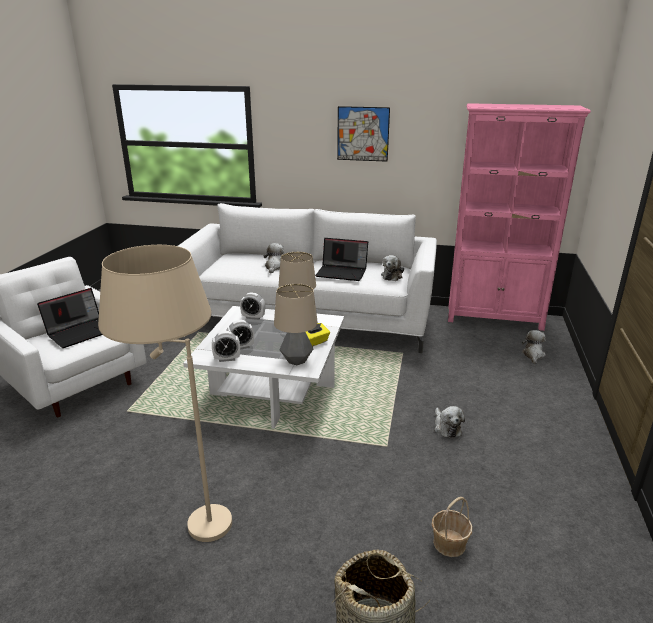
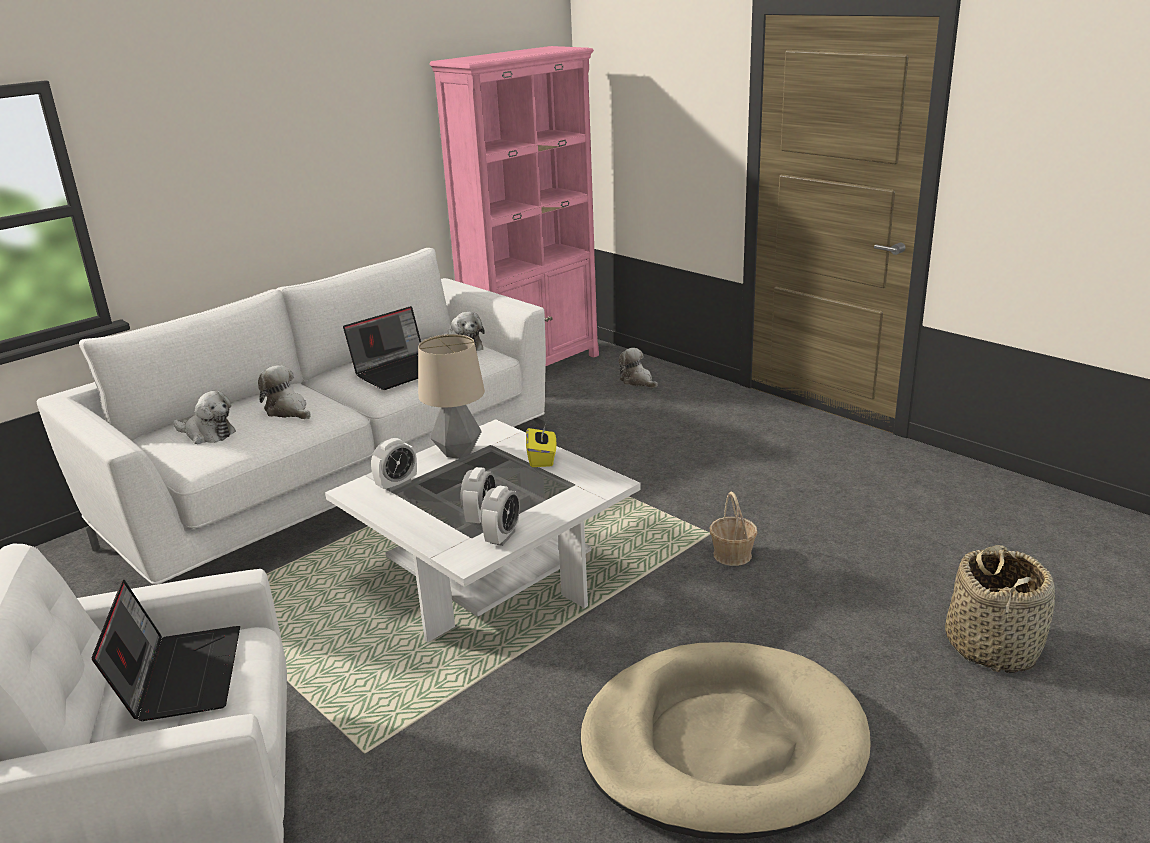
camera: 55 degrees left, 0 degrees up
beige floor lamp [98,245,232,542] -> beige dog bed [580,642,871,840]
table lamp [274,283,318,365] -> none
picture [337,106,390,162] -> none
basket [431,497,473,557] -> basket moved to [710,492,757,566]
plush toy [434,406,465,438] -> plush toy moved to [173,391,236,444]

